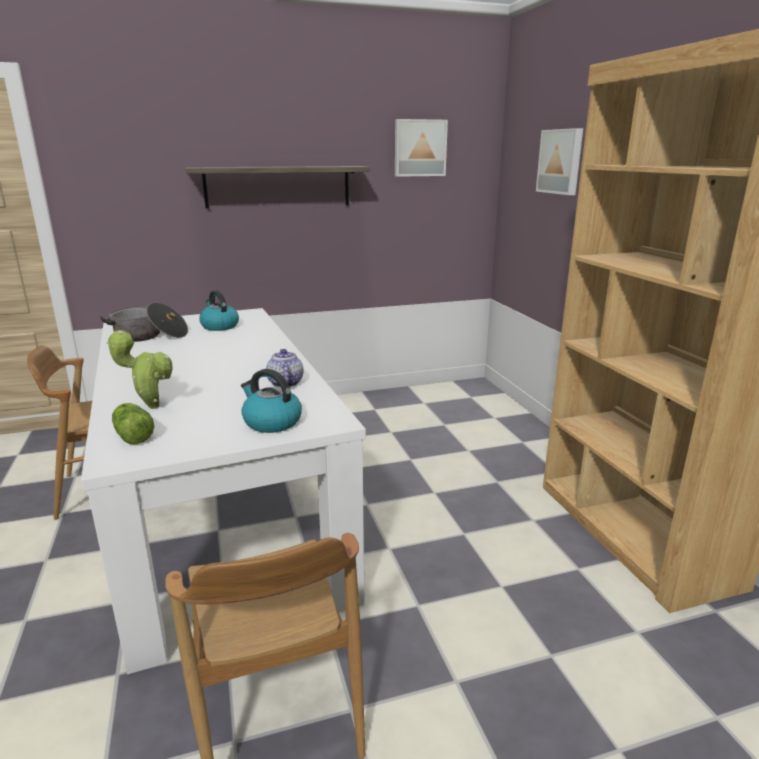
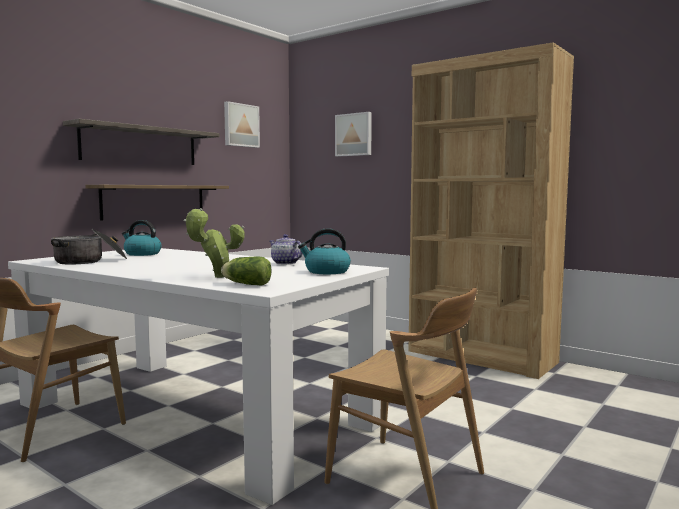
camera: 35 degrees left, 15 degrees down
none -> shelf [85,185,229,221]

